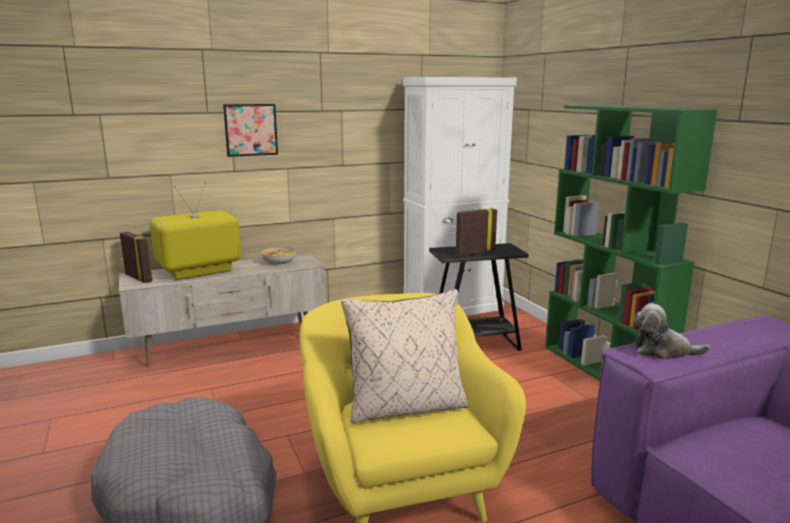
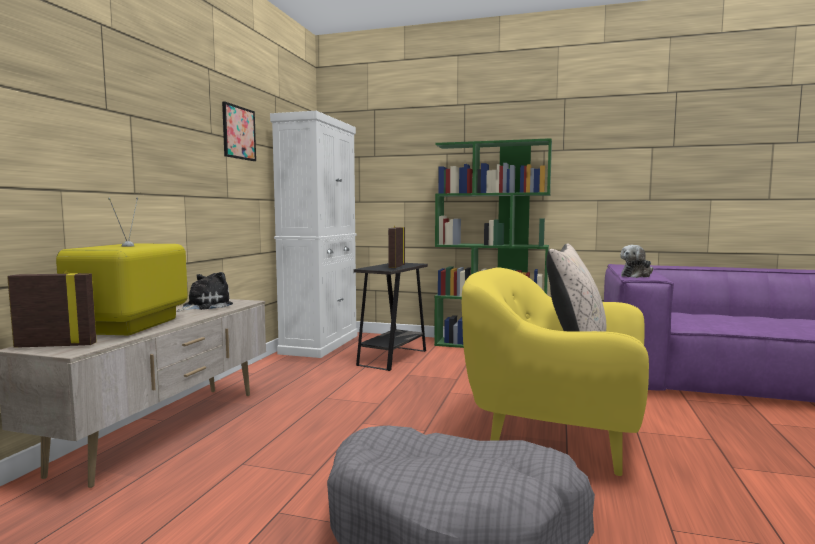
camera: 50 degrees left, 10 degrees down
picture [223,104,278,157] -> picture moved to [222,101,256,161]
bowl [261,247,296,265] -> plush toy [177,272,233,312]

